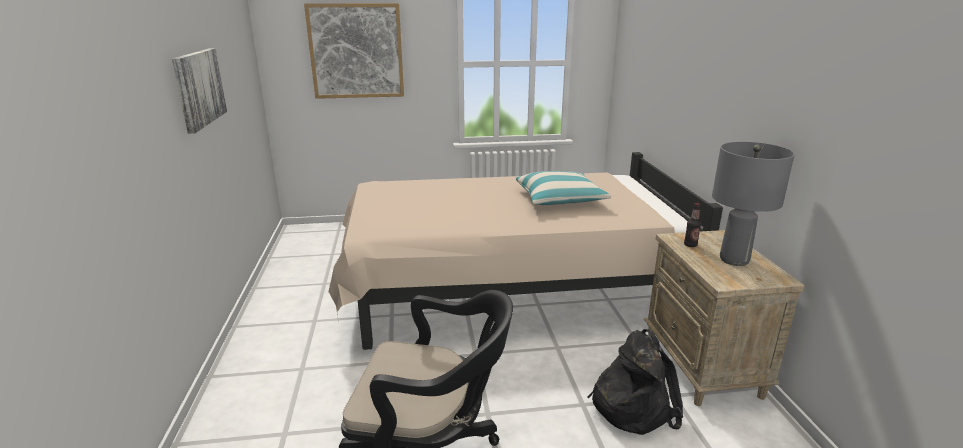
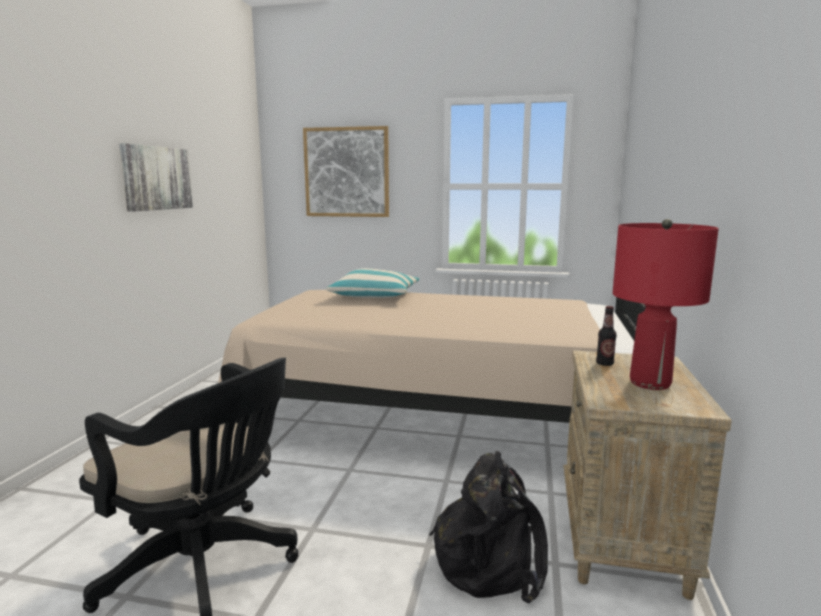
camera: 20 degrees right, 10 degrees down
pillow [516,171,611,205] -> pillow moved to [326,268,419,298]
grey table lamp [712,142,795,266] -> red table lamp [613,219,719,390]

